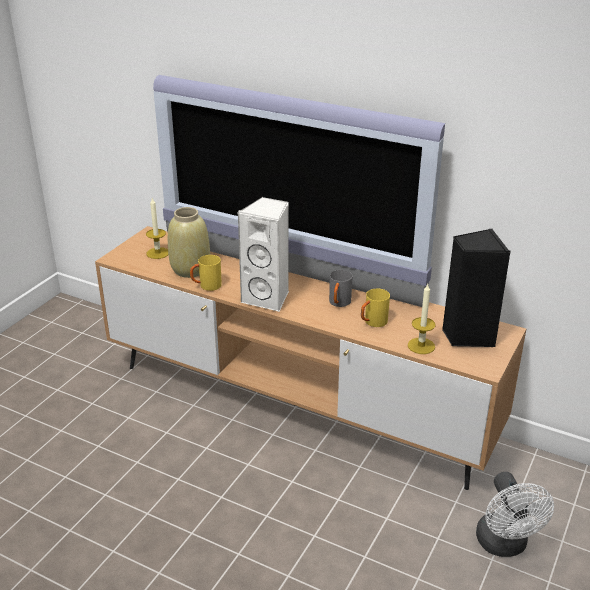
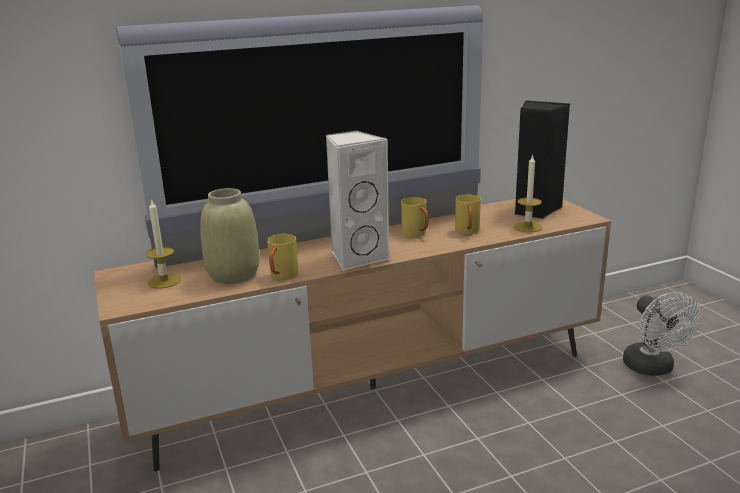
camera: 50 degrees left, 10 degrees down
grey mug [329,270,353,307] -> yellow mug [401,197,429,237]
white fan [476,472,554,557] -> white fan turned 45 degrees clockwise [623,292,701,376]

